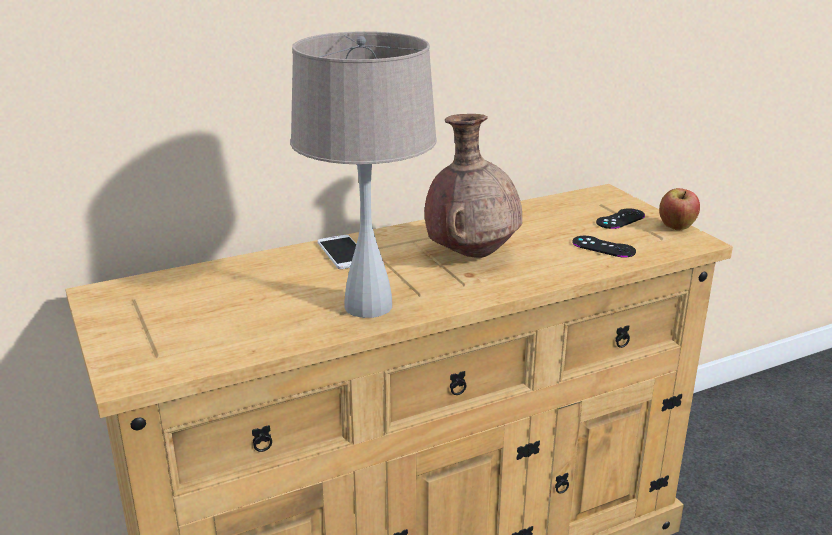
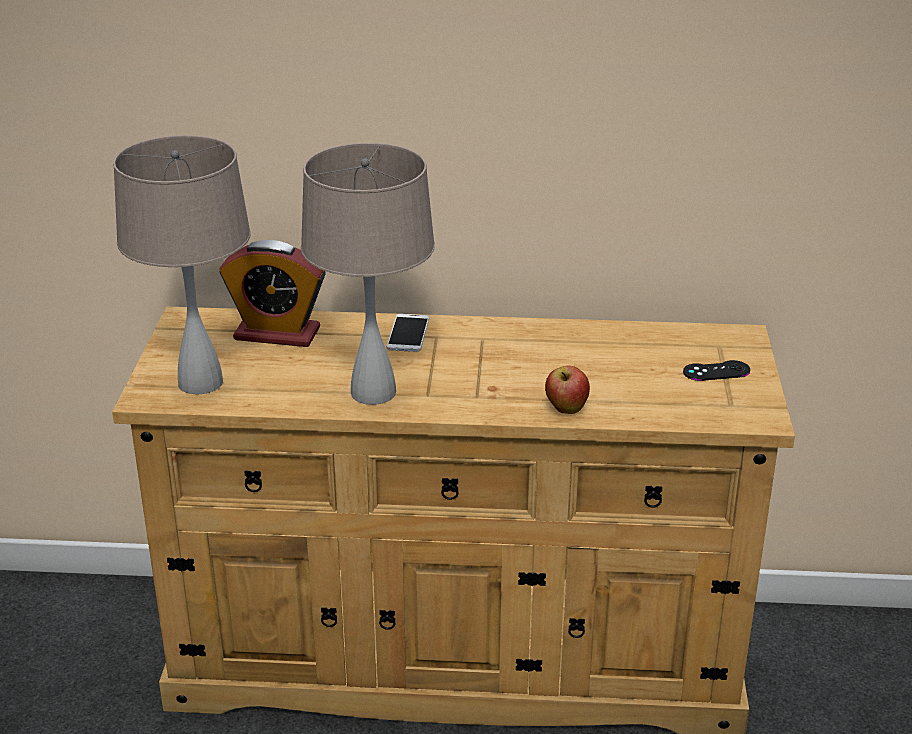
camera: 30 degrees right, 5 degrees up
brown vase [425,114,522,258] -> none
black game controller [572,236,636,258] -> none
apple [659,188,700,230] -> apple moved to [545,366,590,414]
none -> beige table lamp [113,135,251,395]
none -> alarm clock [219,240,326,347]

